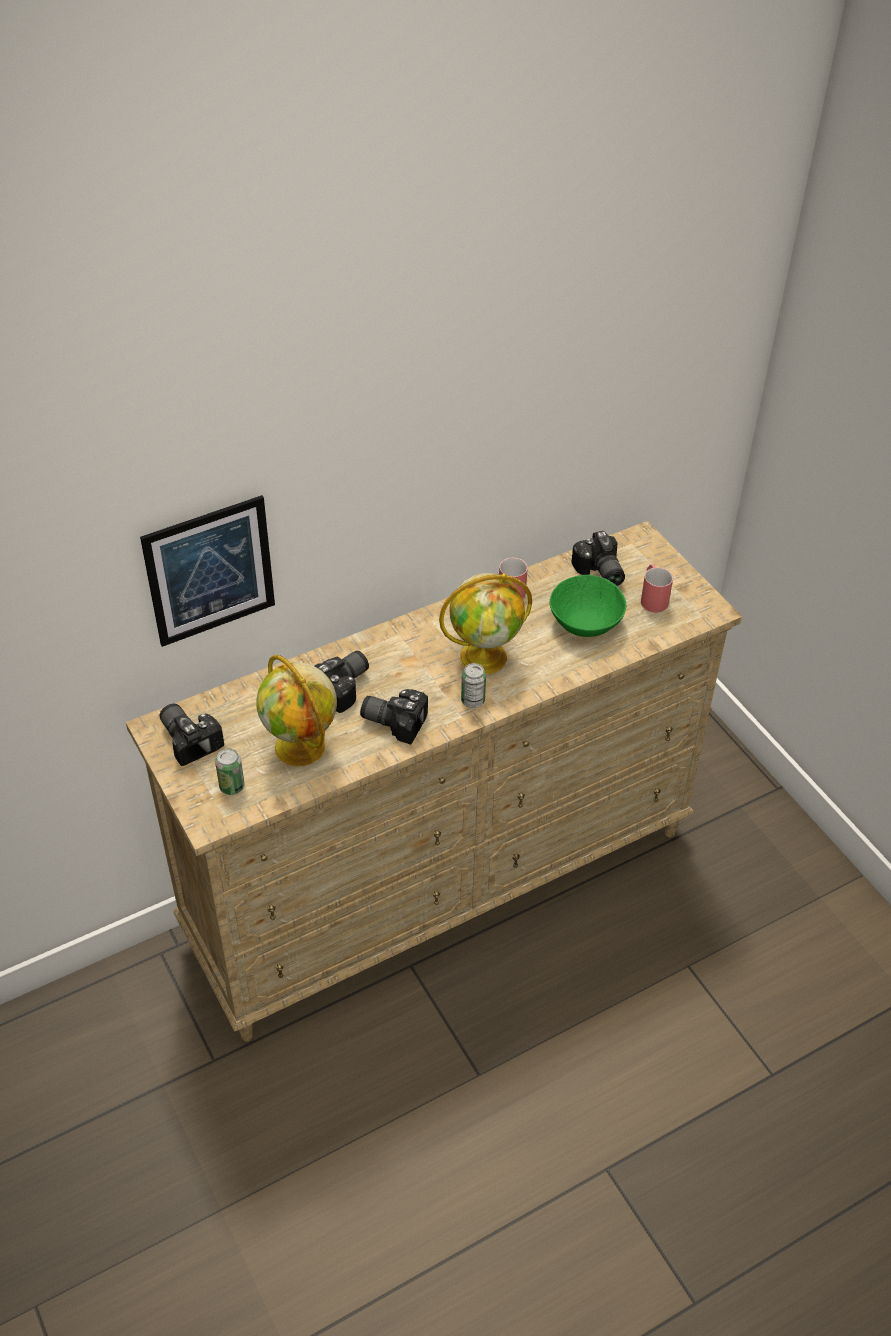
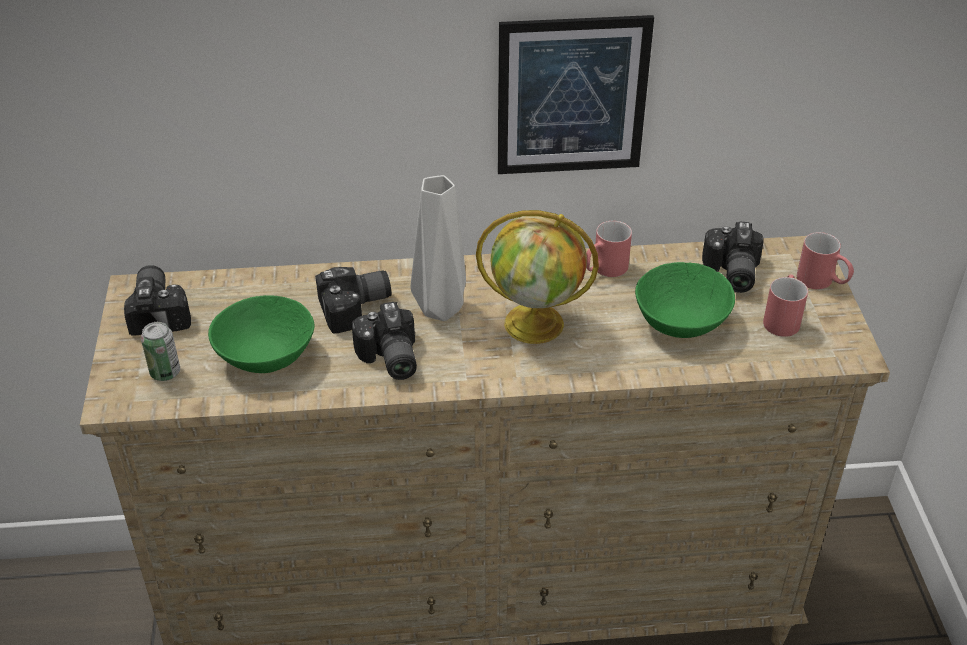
camera: 25 degrees right, 5 degrees down
picture [140,495,275,647] -> picture moved to [498,15,654,174]
globe [256,655,337,766] -> green bowl [208,295,315,373]
camera [360,689,428,745] -> camera turned 150 degrees counterclockwise [352,302,417,380]
can [461,663,486,708] -> none
none -> grey vase [410,175,466,321]
none -> red mug [797,232,854,289]

